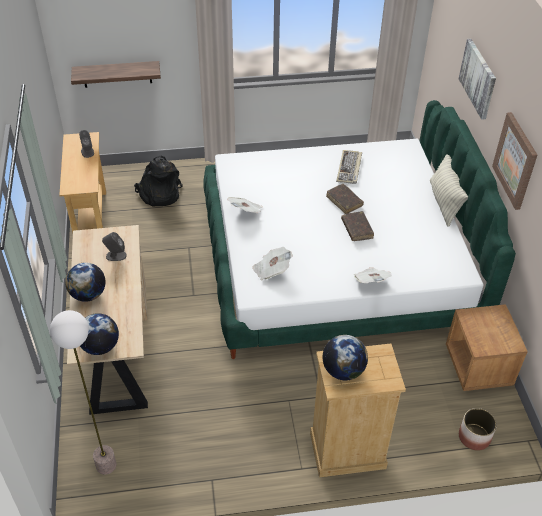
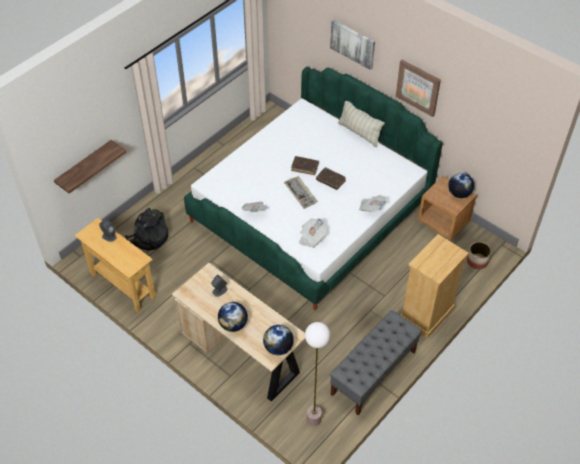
camera: 40 degrees left, 5 degrees up
globe [323,335,368,380] -> globe moved to [448,173,474,198]
keyboard [336,150,362,184] -> keyboard moved to [284,176,317,209]
none -> grey bench [330,310,422,415]

